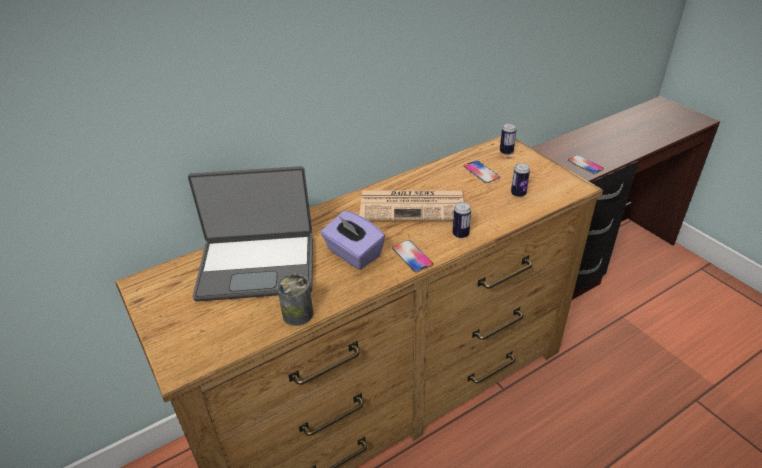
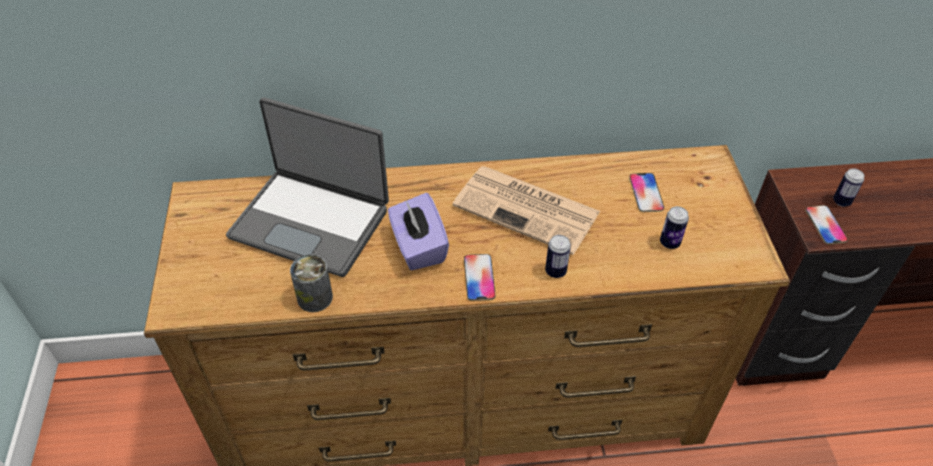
camera: 25 degrees right, 10 degrees up
can [500,123,517,155] -> can moved to [833,168,864,207]

